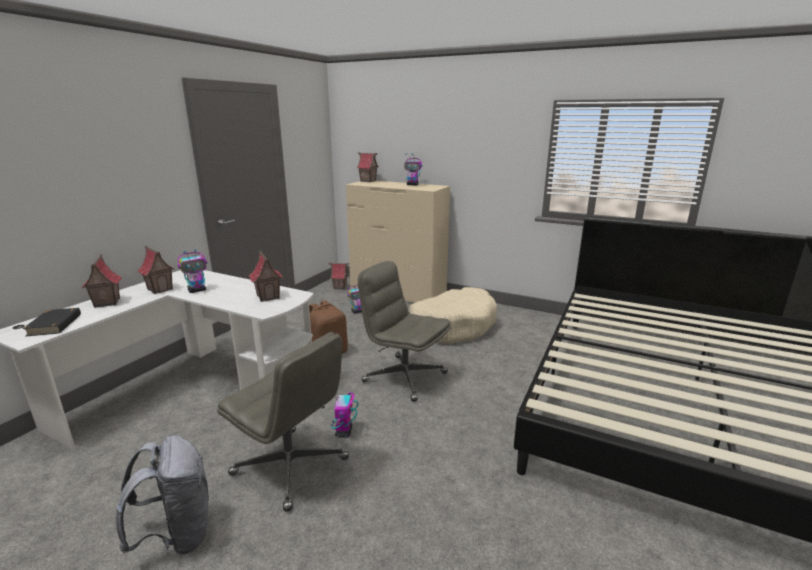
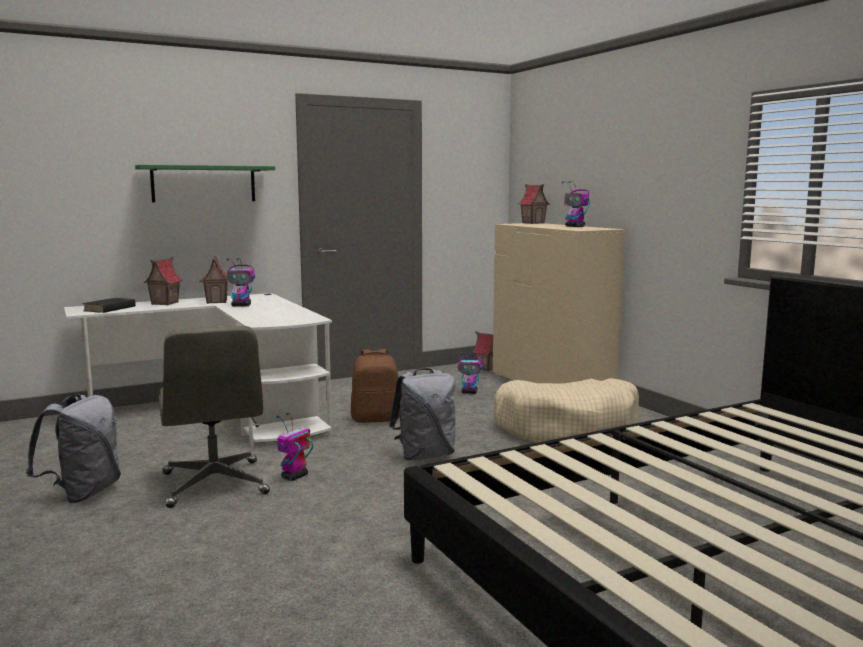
camera: 35 degrees right, 10 degrees down
toy house [249,250,283,302] -> none
grey office chair [358,261,451,402] -> grey backpack [389,368,456,461]
none -> green shelf [135,165,275,202]

